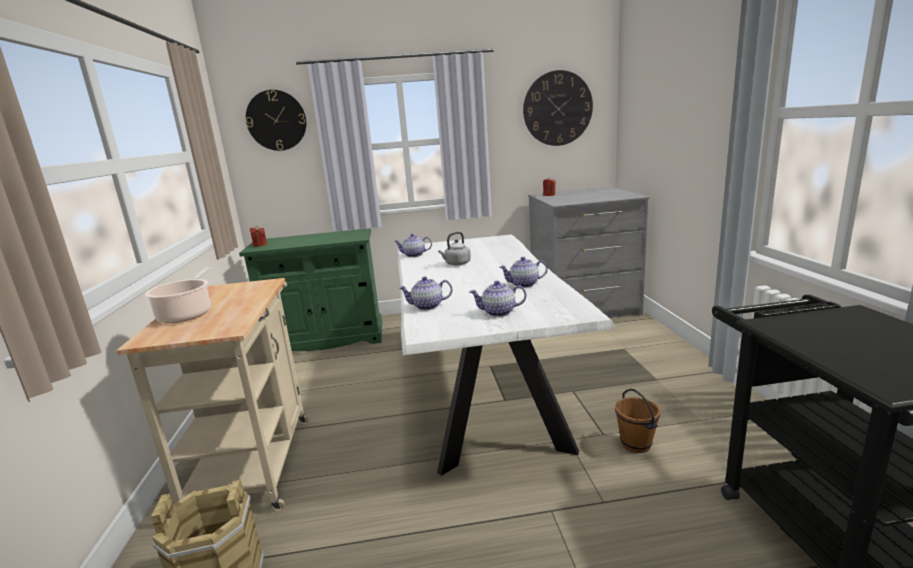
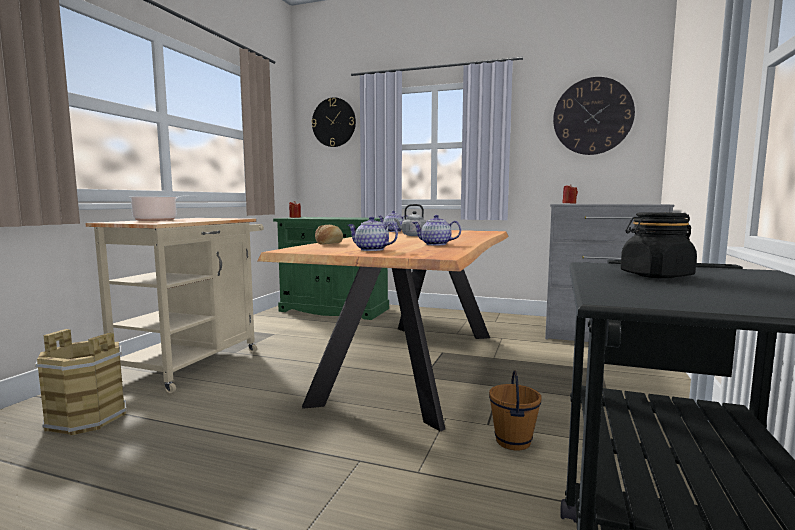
camera: 25 degrees right, 10 degrees down
white dining table [397,234,616,476] -> brown dining table [257,230,509,432]
teapot [399,276,452,310] -> bread [315,225,343,245]
none -> black jar [621,212,697,278]

